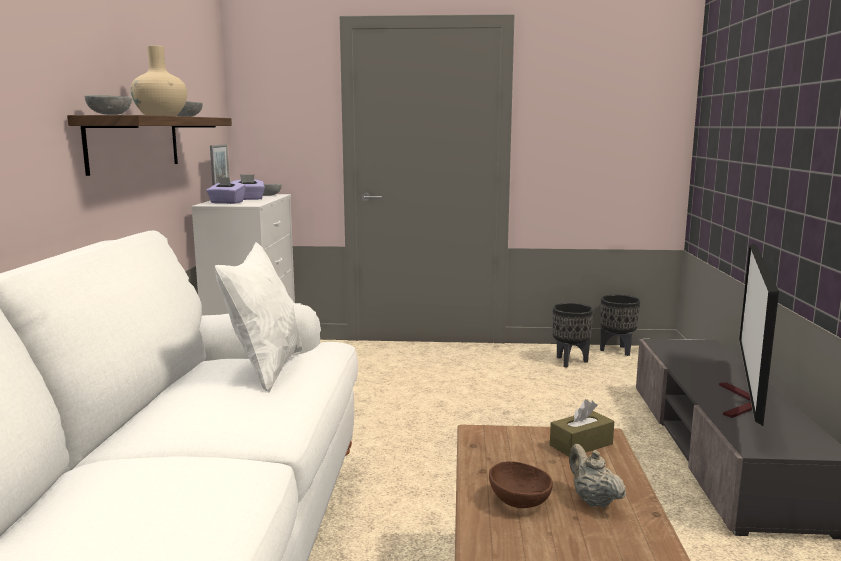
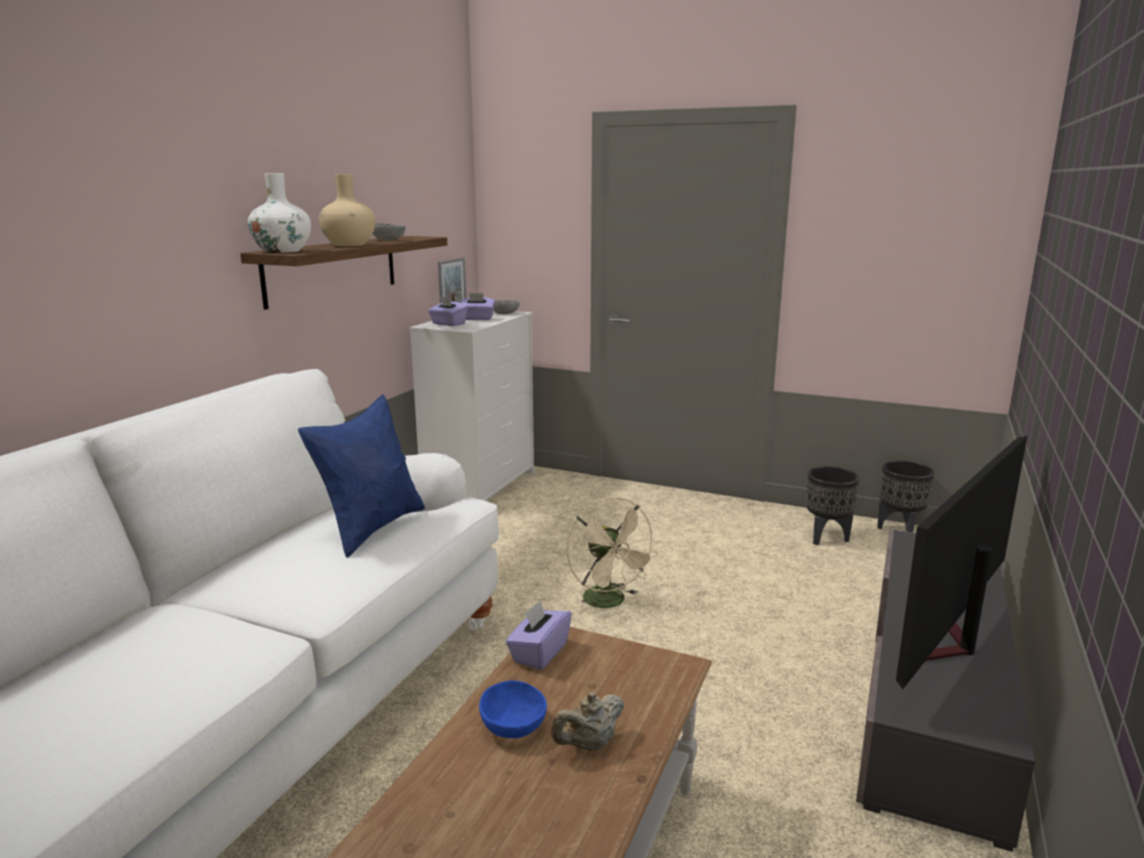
camera: 20 degrees right, 5 degrees up
grey bowl [85,95,132,115] -> white vase [248,174,311,253]
white pillow [215,242,302,393] -> blue pillow [298,395,425,558]
brown bowl [489,461,553,508] -> blue bowl [479,680,547,738]
brown tissue box [550,399,614,456] -> none
beige teapot [569,444,626,508] -> beige teapot turned 120 degrees counterclockwise [551,692,624,751]
none -> purple tissue box [506,600,572,670]
none -> beige fan [567,497,659,614]

